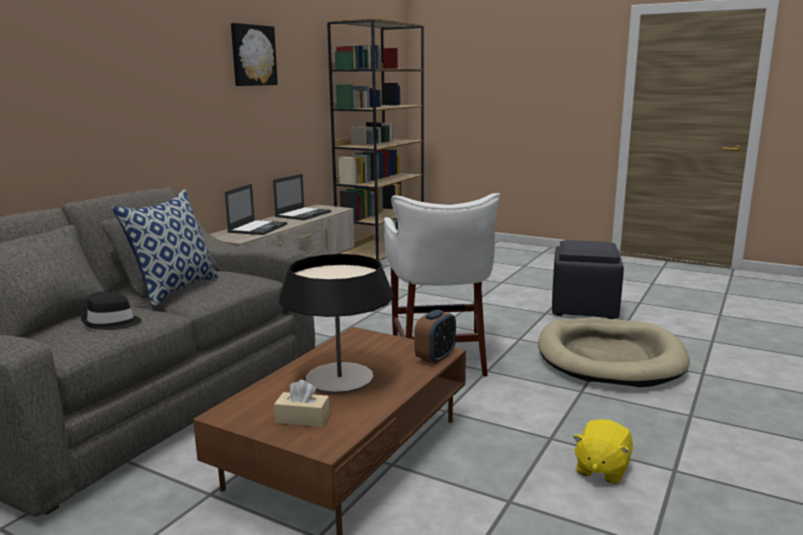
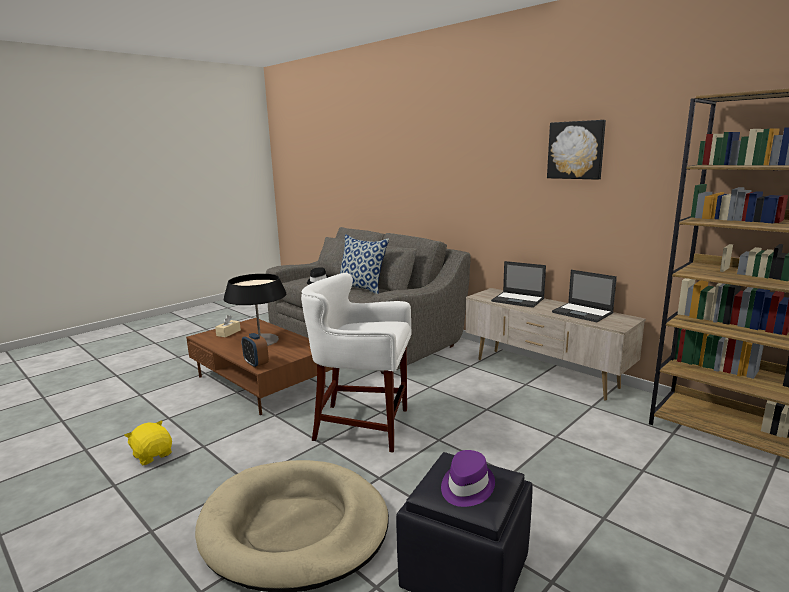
camera: 105 degrees right, 0 degrees up
none -> purple hat [441,450,495,507]

